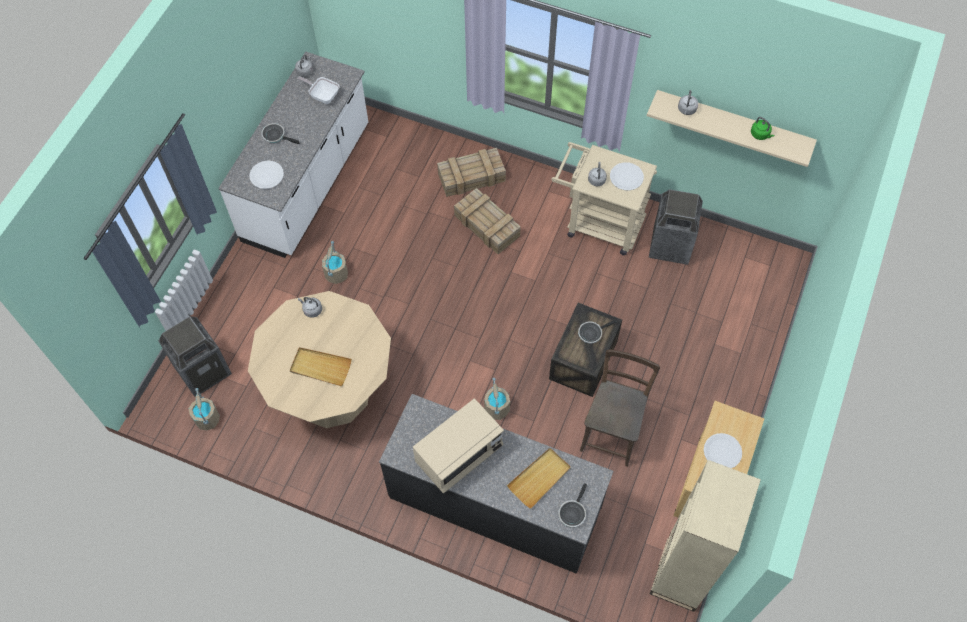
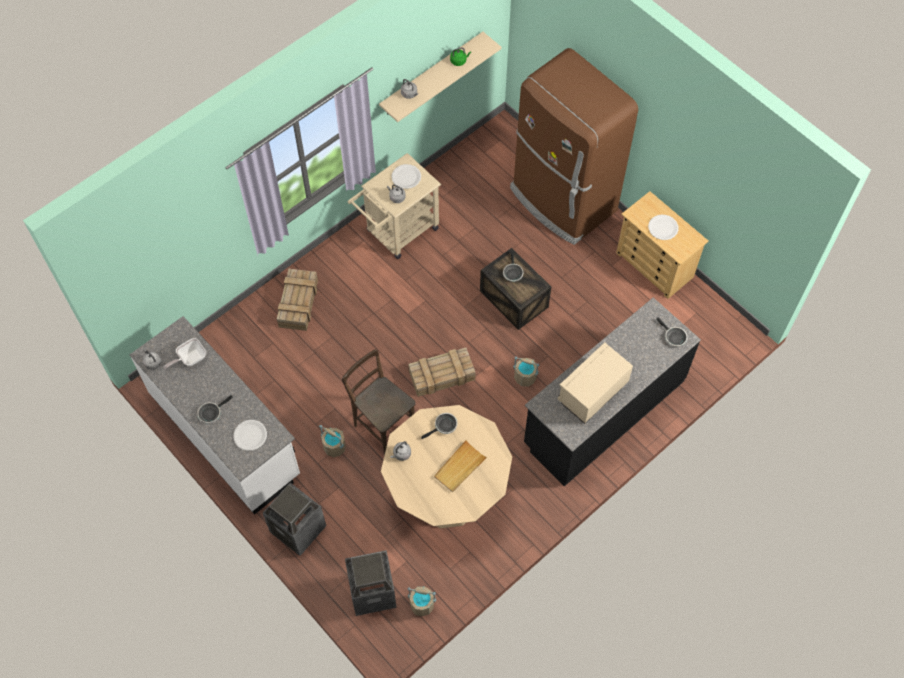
camera: 65 degrees left, 0 degrees up
beige microwave [413,399,504,494] -> beige microwave turned 120 degrees counterclockwise [557,342,633,424]
crate [454,188,521,254] -> crate moved to [408,348,476,397]
beige tray [507,448,571,509] -> none
brown chair [580,349,660,467] -> brown chair moved to [342,349,416,456]
trash can [649,189,703,265] -> trash can moved to [263,483,326,556]
beige bookcase [650,460,761,612] -> none
none -> frying pan [422,413,458,439]
none -> brown fridge [510,48,638,245]

